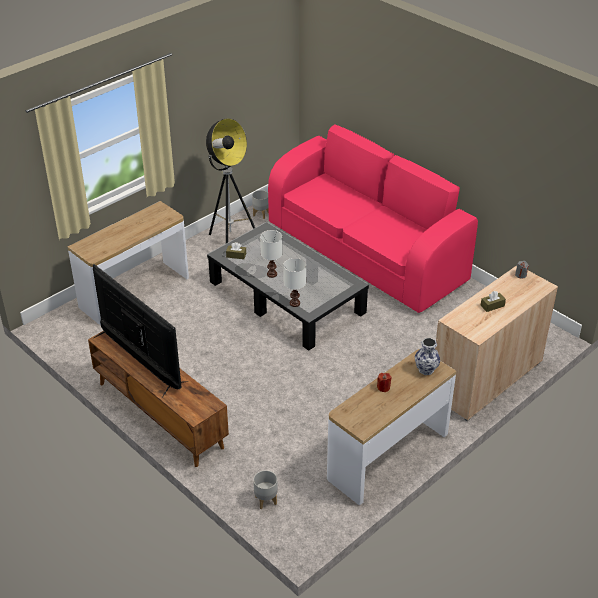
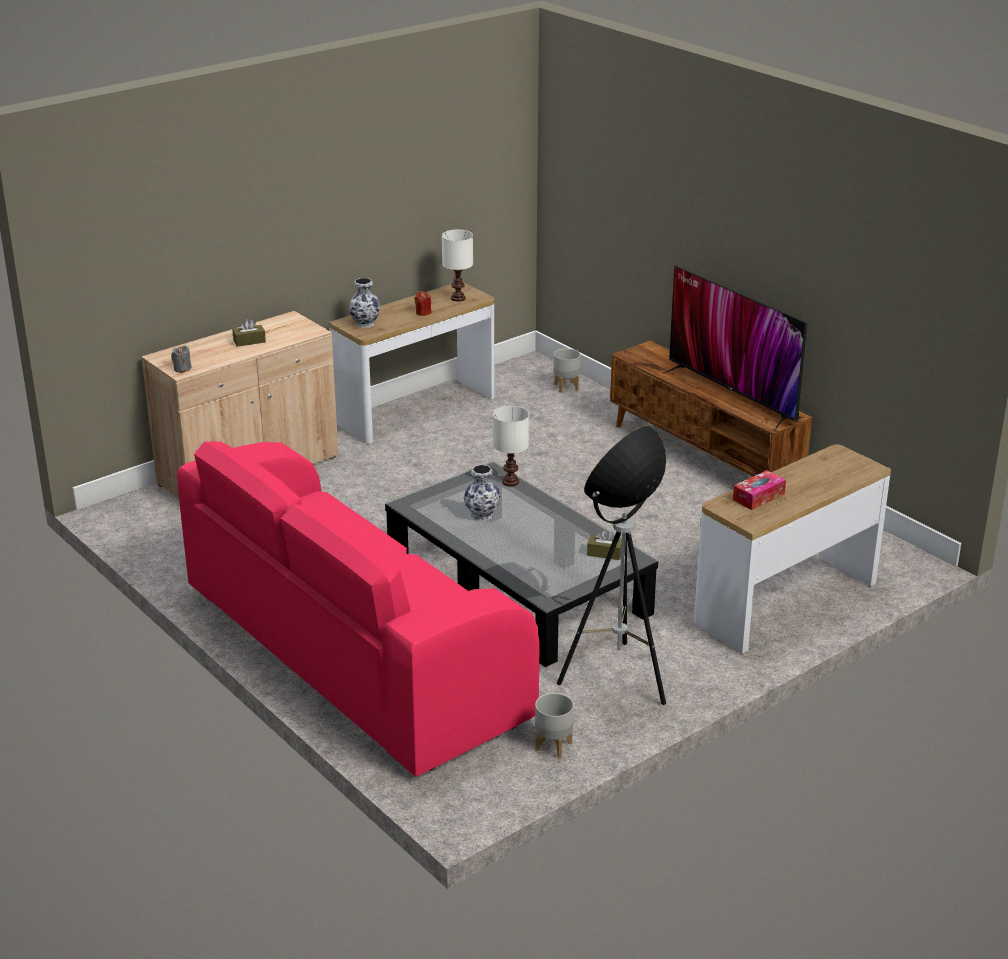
camera: 175 degrees left, 10 degrees down
white table lamp [260,230,283,278] -> white table lamp moved to [442,230,473,302]
none -> vase [464,465,500,521]
none -> tissue box [733,470,786,510]

